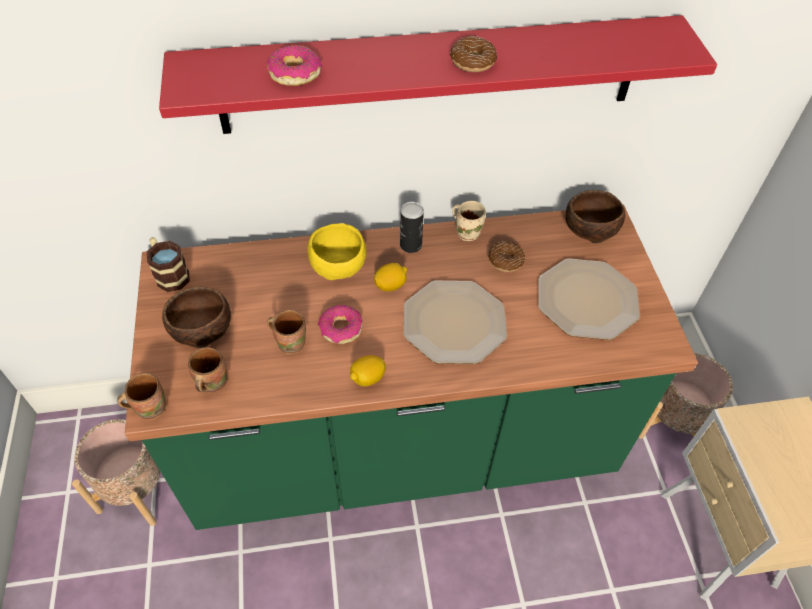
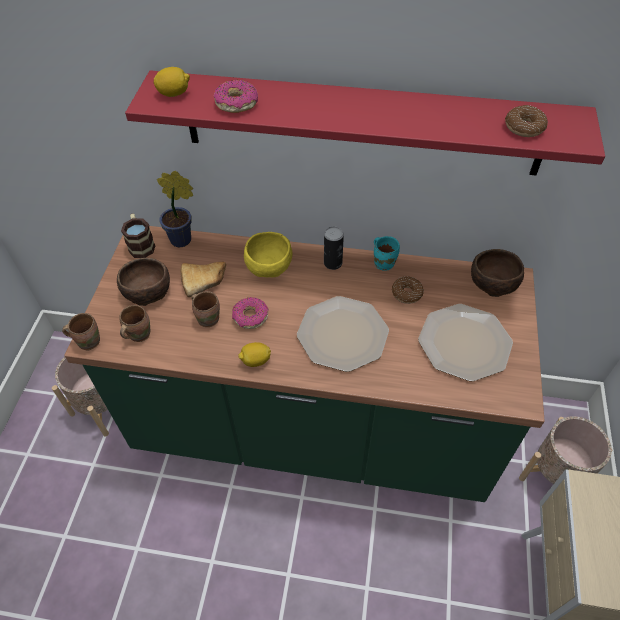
camera: 20 degrees right, 0 degrees up
lemon [374,263,407,292] -> lemon moved to [153,67,190,97]
donut [450,36,497,72] -> donut moved to [505,105,548,137]
beige mug [452,201,486,241] -> turquoise mug [374,236,400,271]
none -> potted plant [157,171,193,247]
none -> bread [180,262,226,297]

